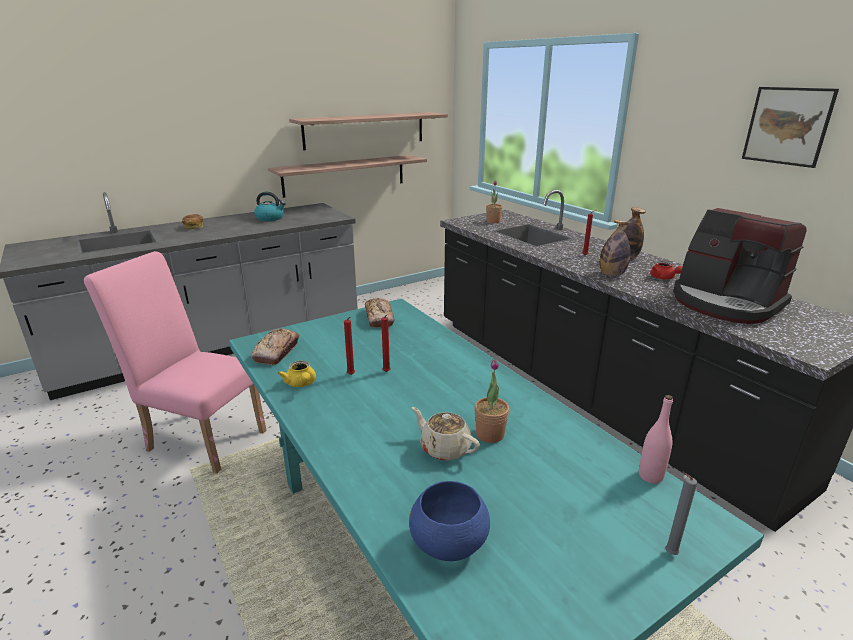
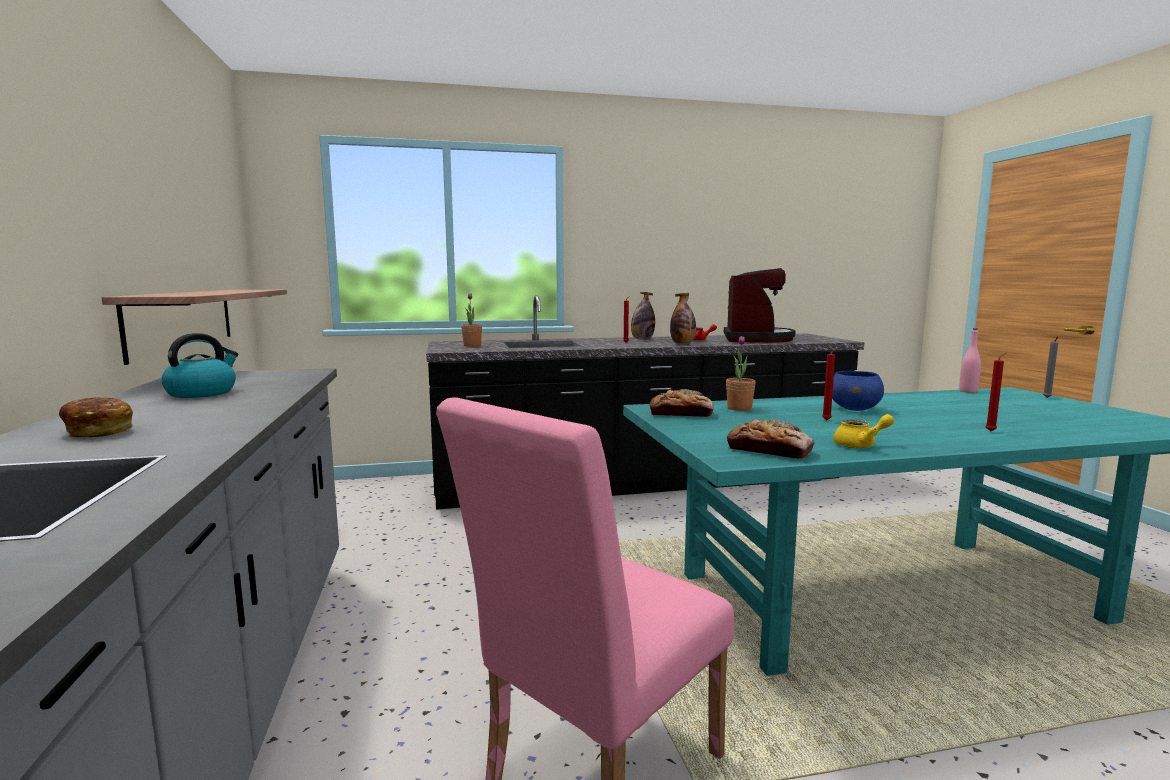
camera: 70 degrees left, 15 degrees down
shelf [289,112,448,150] -> none
red candle [344,317,355,375] -> red candle moved to [986,352,1007,432]
blue bowl [409,481,490,561] -> blue bowl moved to [832,371,884,411]
beige teapot [412,407,480,461] -> none
potted plant [474,359,509,443] -> potted plant moved to [726,336,756,411]
coffee machine [673,208,807,324] -> coffee machine turned 60 degrees counterclockwise [724,268,796,343]
picture [742,87,839,168] -> none

